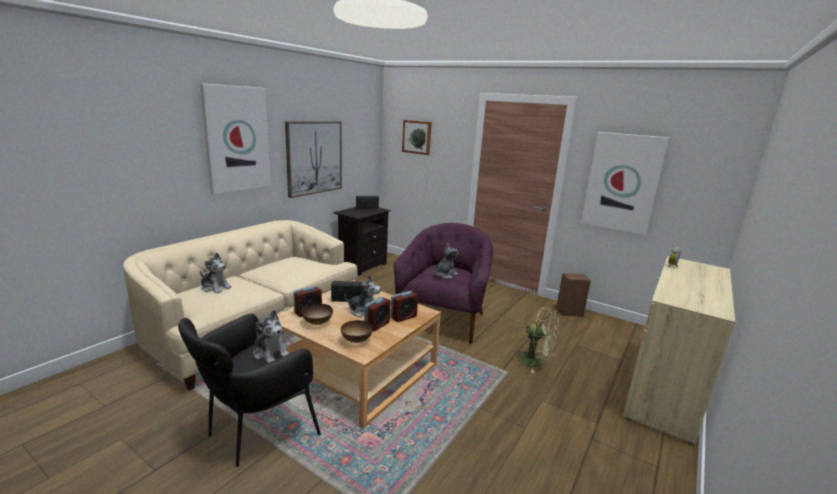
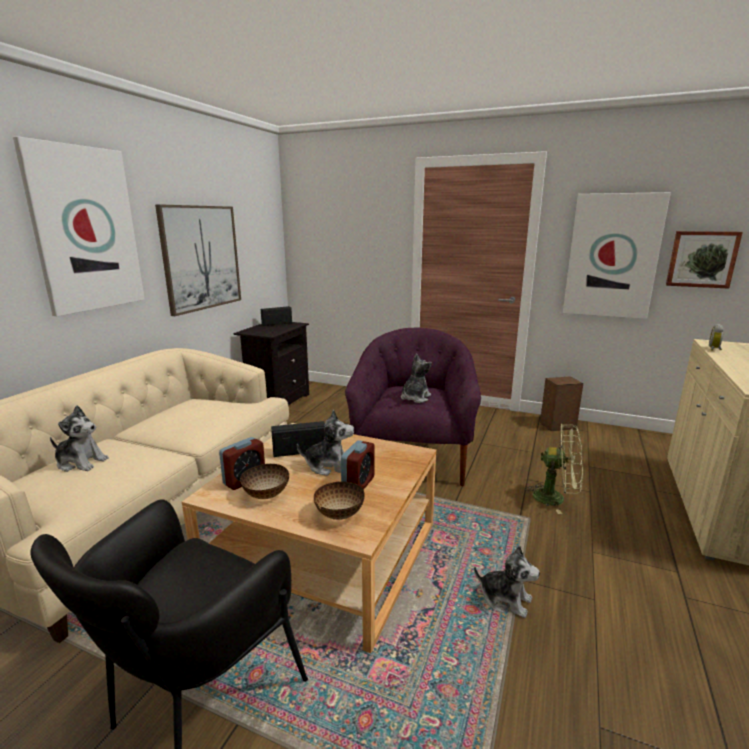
camera: 10 degrees left, 0 degrees up
plush toy [254,310,289,363] -> plush toy moved to [474,545,540,618]
alarm clock [391,291,418,322] -> none
picture [402,120,432,155] -> picture moved to [666,231,743,289]

